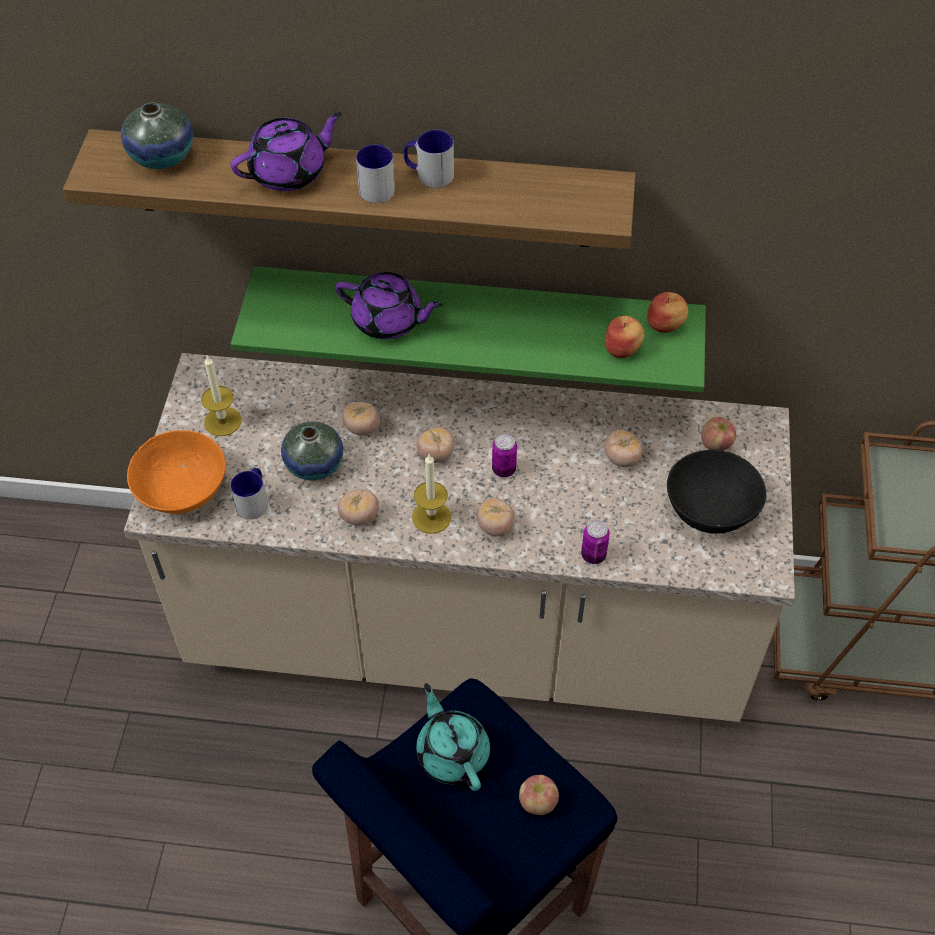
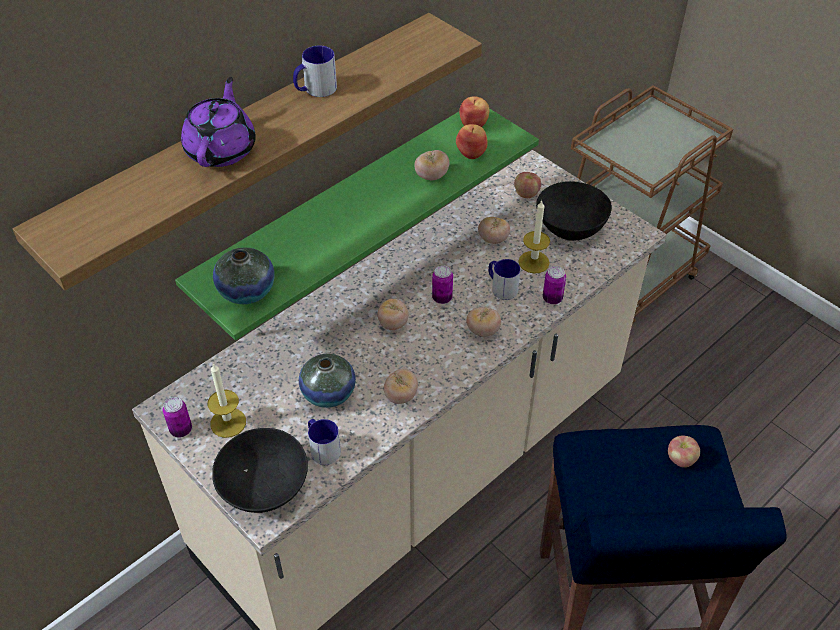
camera: 50 degrees left, 5 degrees down
vase [121,102,193,169] -> vase moved to [213,248,274,304]
orange bowl [127,430,226,514] -> black bowl [212,428,308,513]
purple teapot [335,272,443,339] -> none
tomato [342,402,380,436] -> tomato moved to [414,150,449,180]
mug [356,144,395,203] -> mug moved to [488,259,521,300]
candle [412,454,451,534] -> candle moved to [518,199,550,274]
turquoise teapot [416,683,490,791] -> none
none -> can [163,397,192,438]

